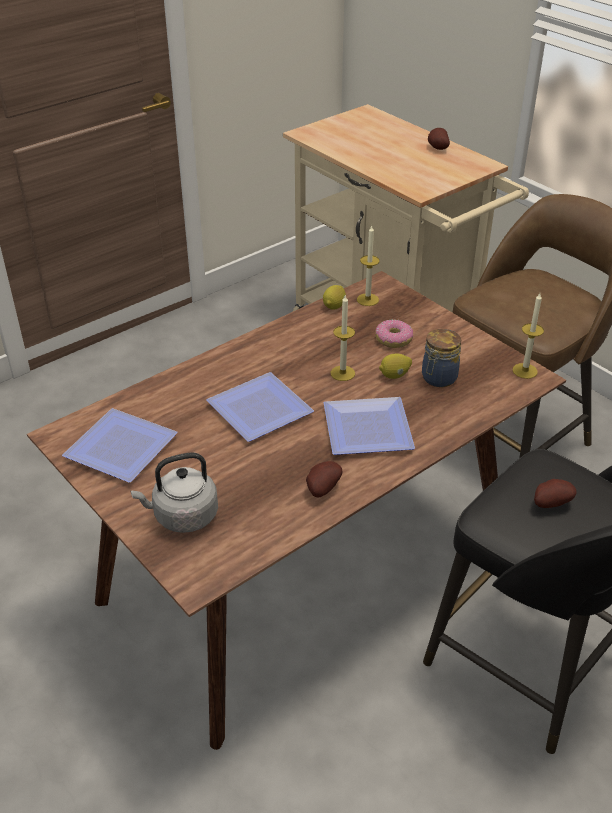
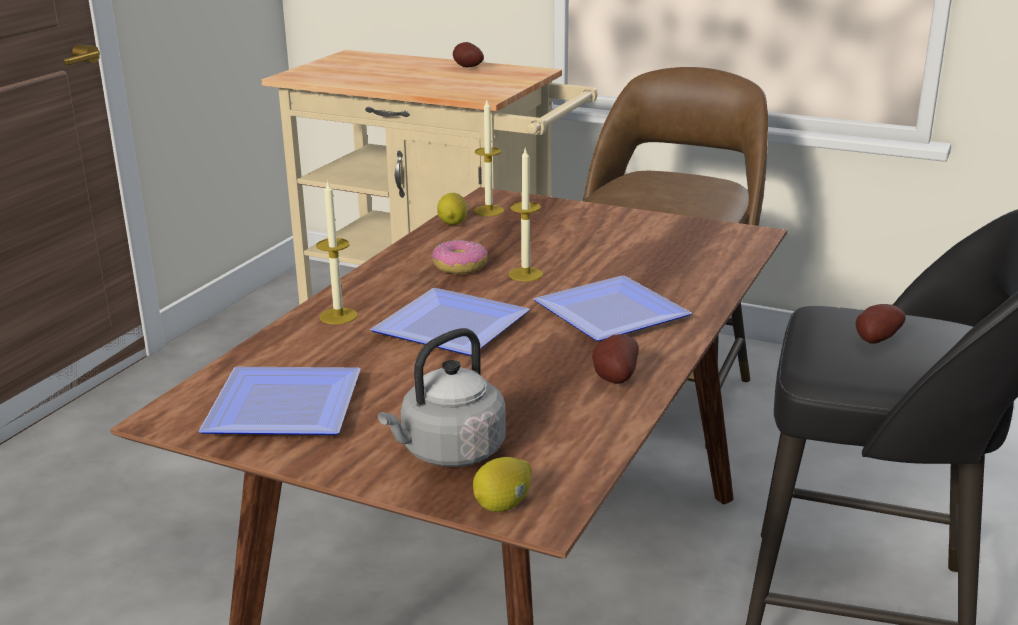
camera: 25 degrees left, 15 degrees down
donut [375,320,413,348] -> donut moved to [432,240,488,274]
lemon [379,354,412,379] -> lemon moved to [473,457,532,512]
jar [422,329,461,387] -> none
candle [512,293,544,379] -> candle moved to [316,180,358,325]

